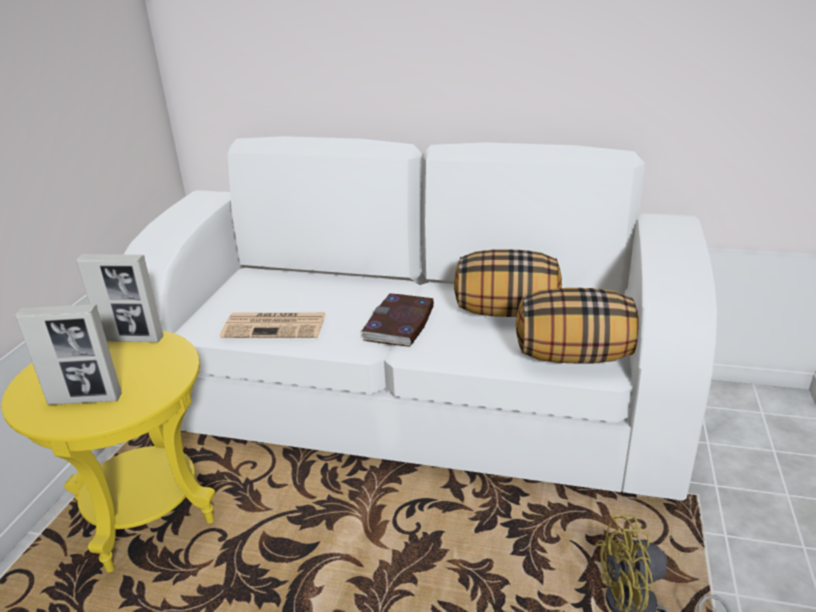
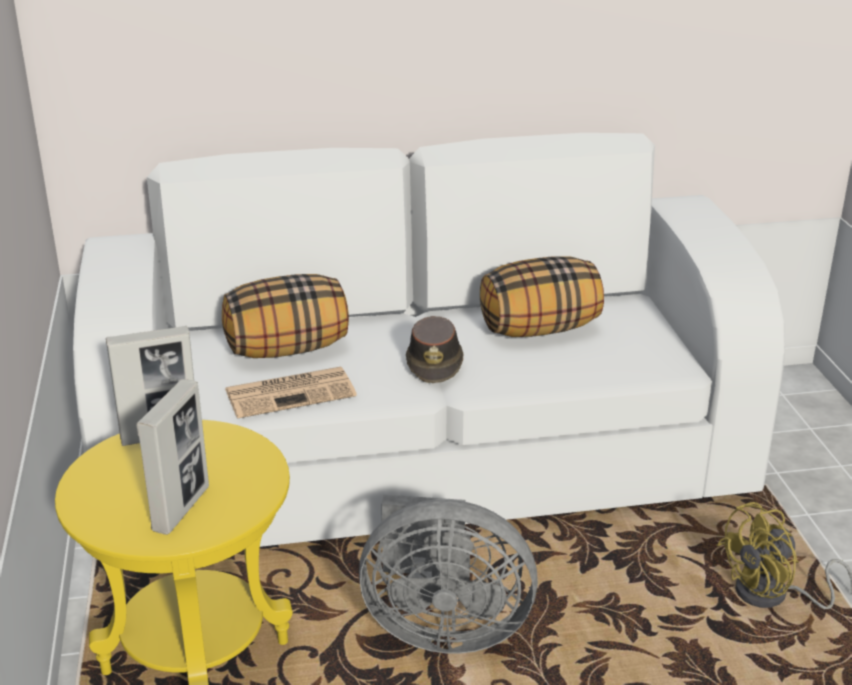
camera: 25 degrees left, 0 degrees up
picture frame [15,304,122,405] -> picture frame turned 45 degrees counterclockwise [137,379,209,535]
book [361,294,434,347] -> brown hat [406,316,463,383]
pillow [516,288,639,363] -> pillow moved to [222,274,349,358]
none -> grey fan [359,495,538,654]

